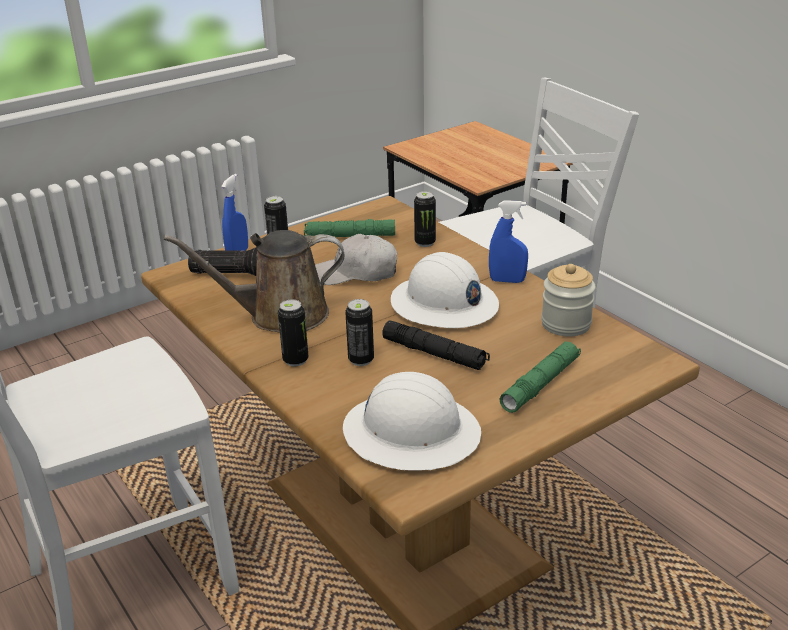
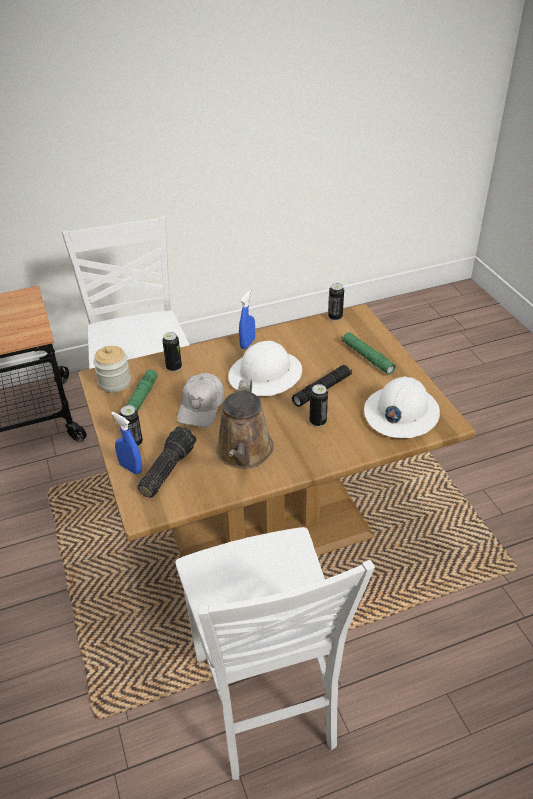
camera: 75 degrees left, 10 degrees up
can [278,299,308,366] -> can moved to [328,283,344,321]
jar [541,264,596,336] -> jar moved to [93,346,131,393]

